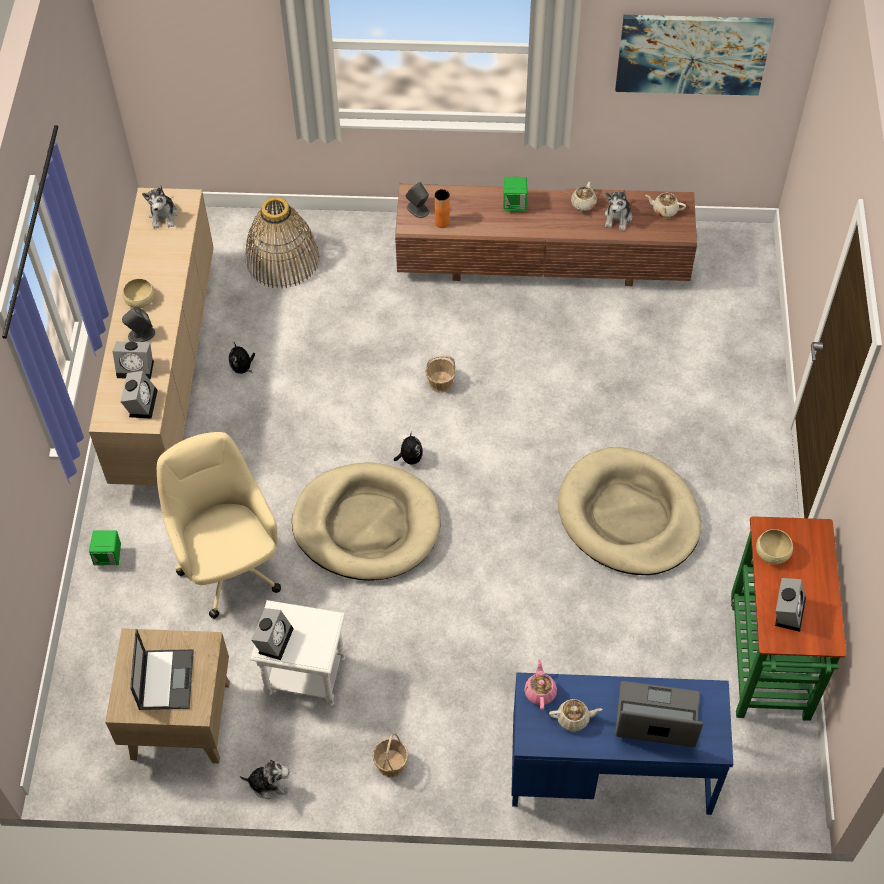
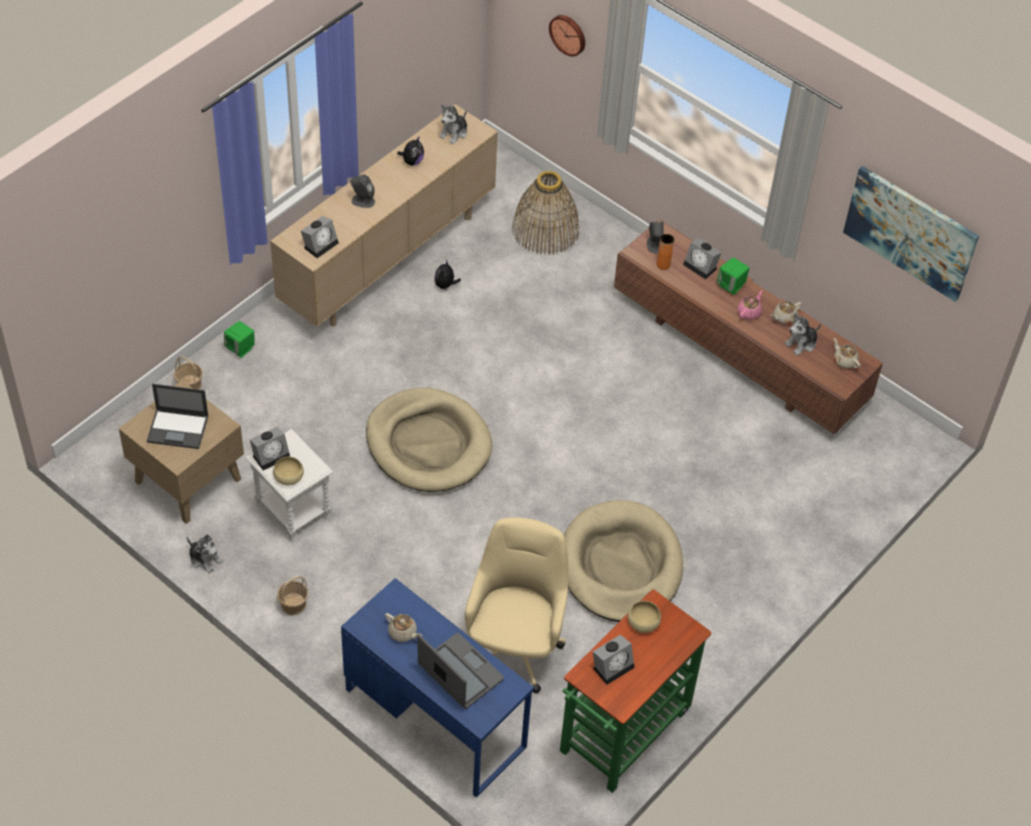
camera: 35 degrees right, 5 degrees down
alarm clock [113,341,154,379] -> alarm clock moved to [683,238,722,279]
beige bowl [122,278,155,308] -> beige bowl moved to [273,457,304,485]
laptop [130,629,194,710] -> laptop turned 60 degrees clockwise [147,384,209,449]
beige office chair [157,432,281,619] -> beige office chair moved to [465,517,568,693]
plush toy [394,432,423,465] -> plush toy moved to [397,136,424,166]
basket [425,355,456,393] -> basket moved to [174,356,203,390]
pink teapot [524,659,557,710] -> pink teapot moved to [738,290,763,319]
none -> wall clock [549,15,585,57]

